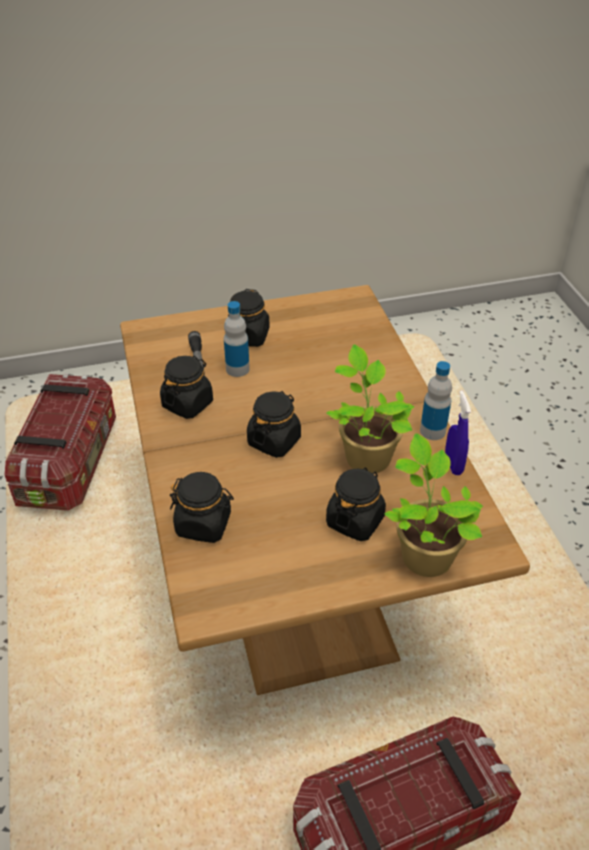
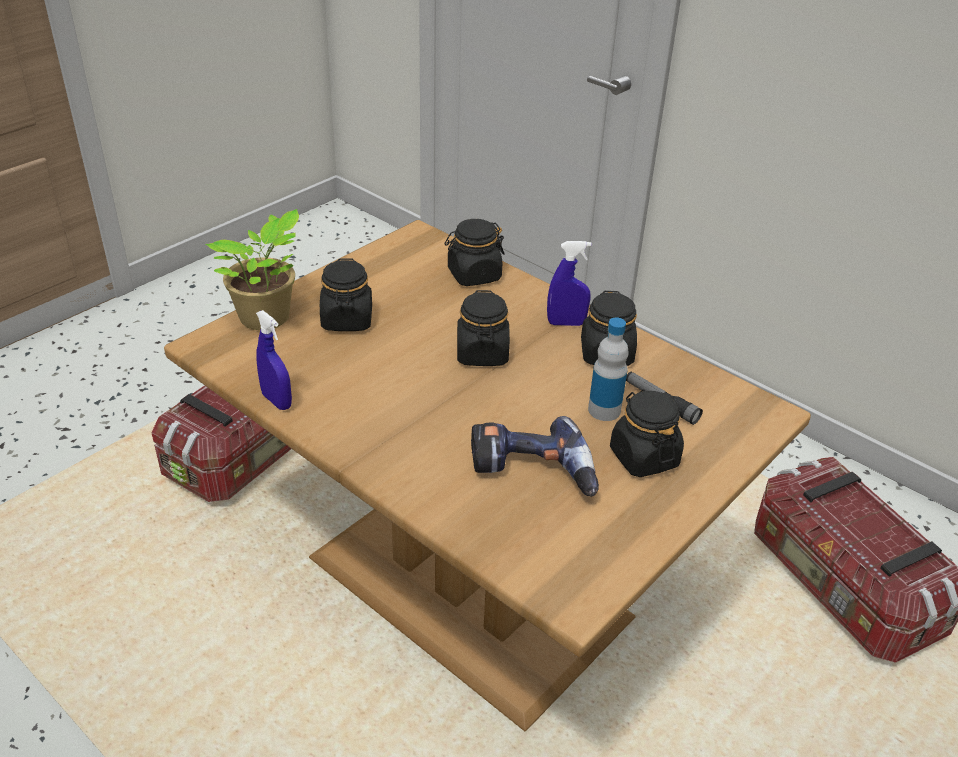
camera: 145 degrees right, 5 degrees down
potted plant [326,344,414,474] -> none
bottle [420,361,452,440] -> none
none -> power drill [471,416,599,497]
none -> blue spray bottle [547,241,592,326]

